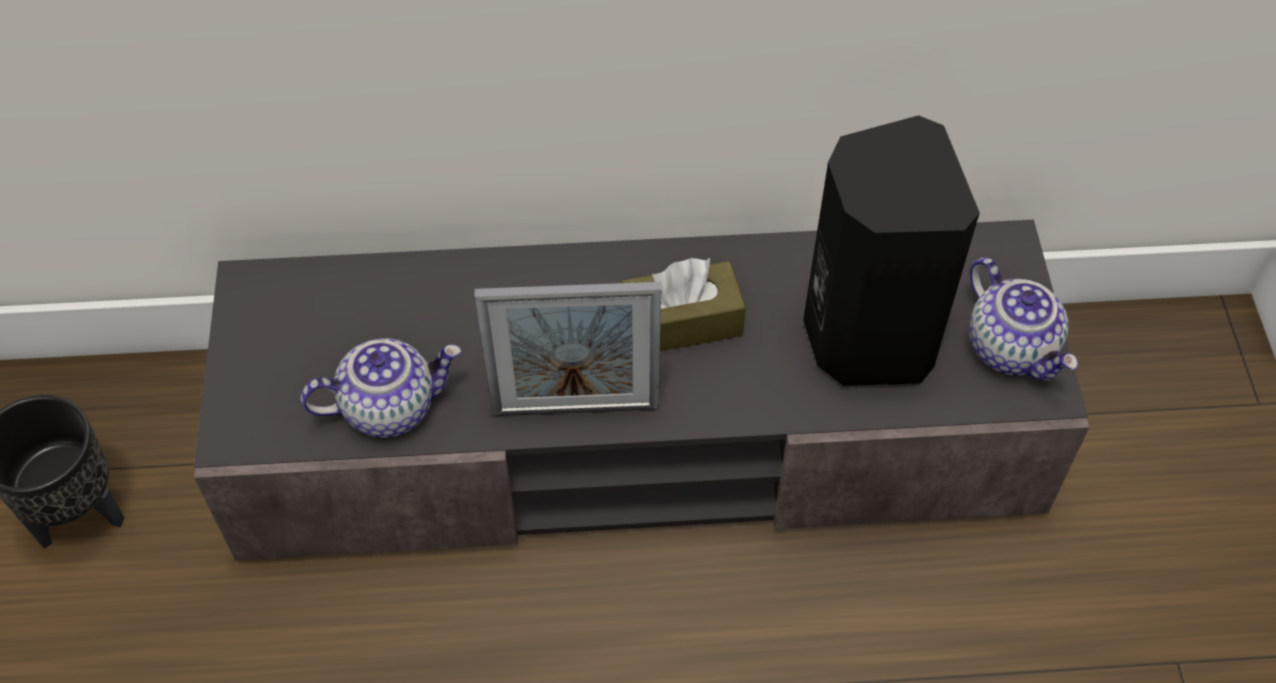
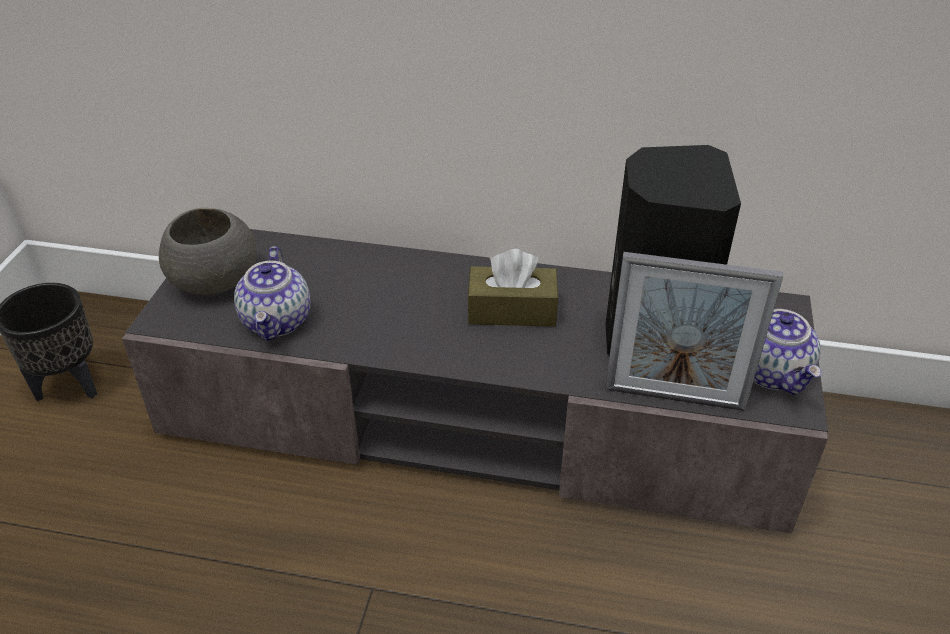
camera: 15 degrees right, 15 degrees down
teapot [300,338,461,437] -> teapot turned 90 degrees clockwise [234,246,311,341]
picture frame [474,282,661,416] -> picture frame moved to [605,252,783,411]
none -> grey bowl [159,207,257,295]

